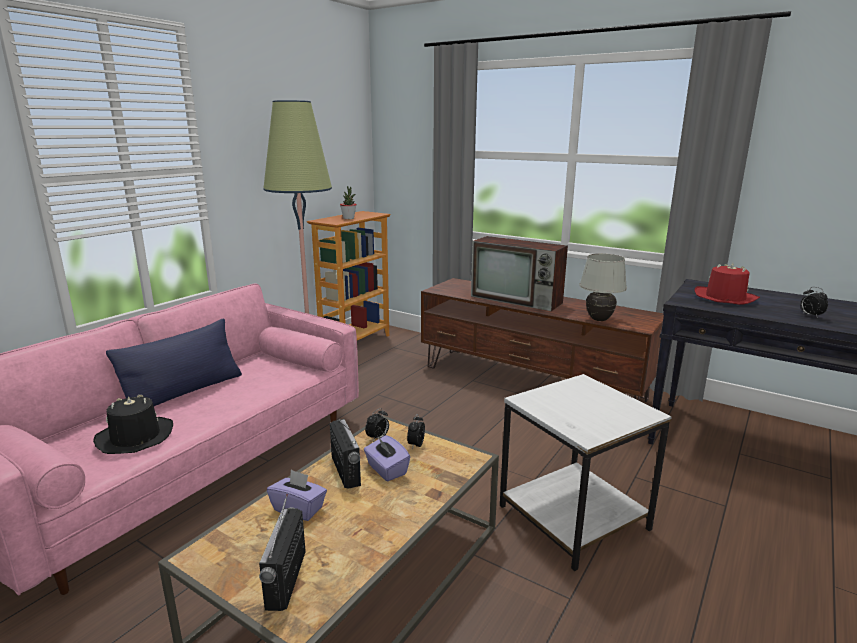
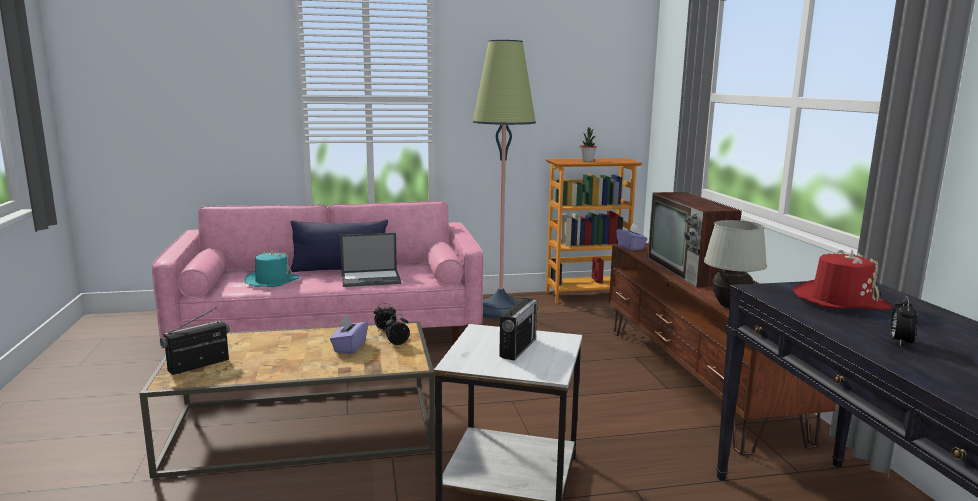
camera: 45 degrees right, 5 degrees down
black hat [93,395,173,454] -> turquoise hat [244,250,300,287]
purple tissue box [267,469,327,521] -> purple tissue box moved to [616,224,647,250]
radio [330,419,361,488] -> radio moved to [499,297,538,361]
none -> laptop [340,233,401,287]

